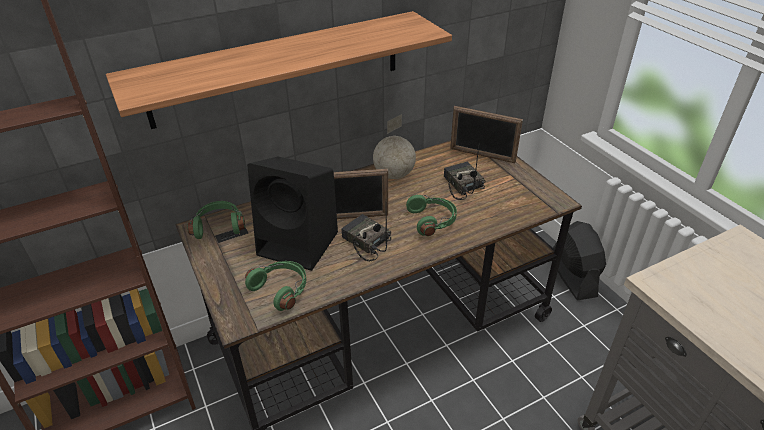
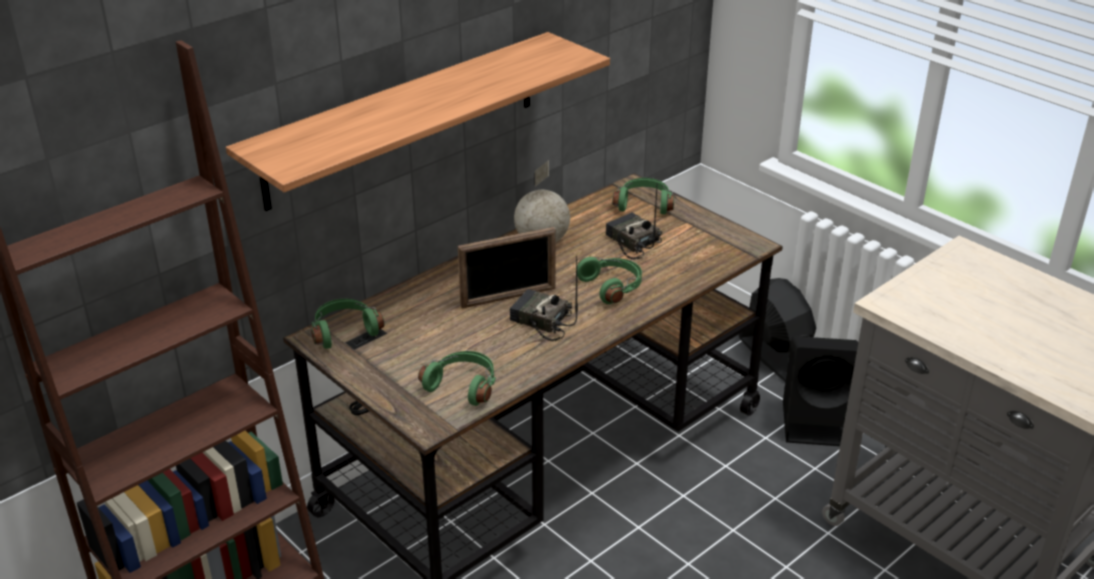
camera: 15 degrees left, 5 degrees down
black speaker [247,157,338,271] -> black speaker moved to [783,336,858,446]
picture frame [450,106,523,163] -> green headphones [612,178,674,214]

